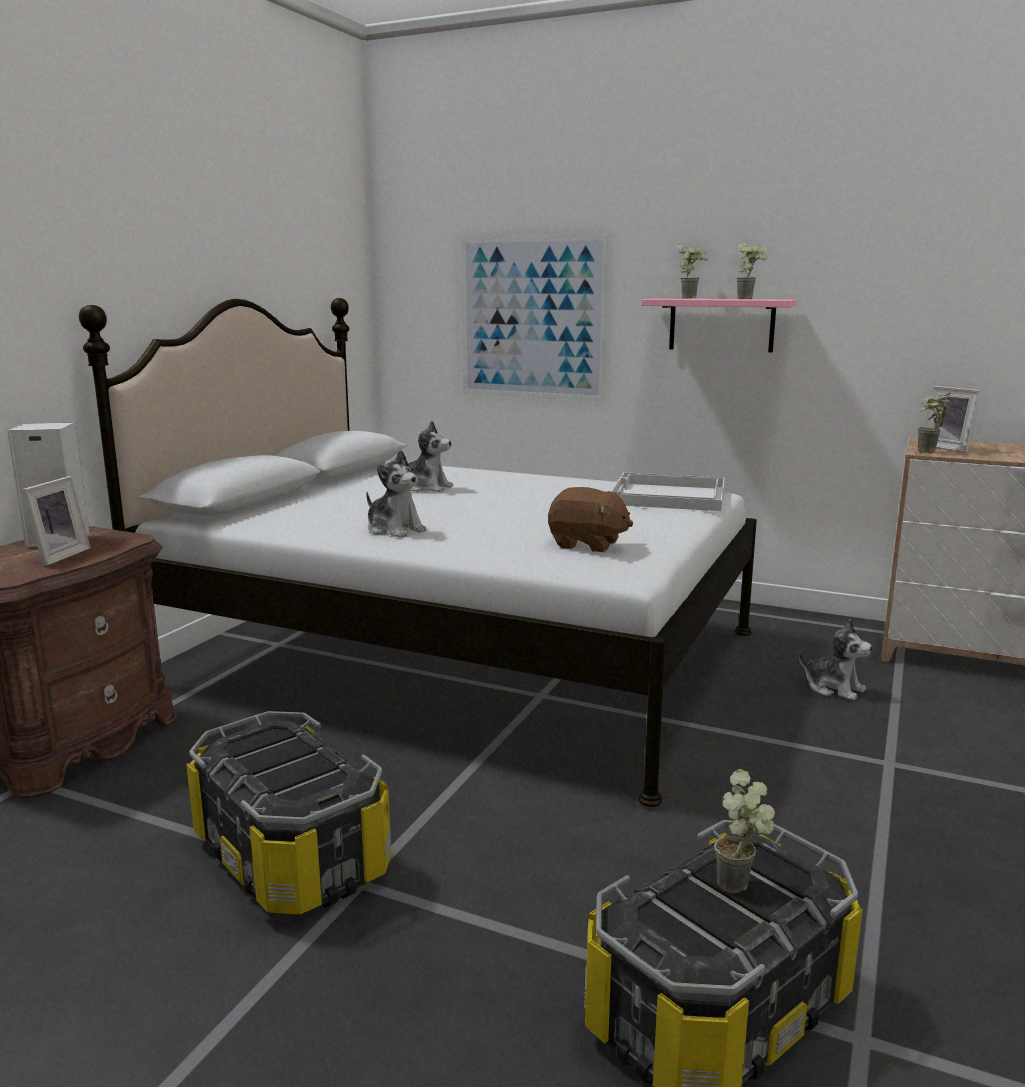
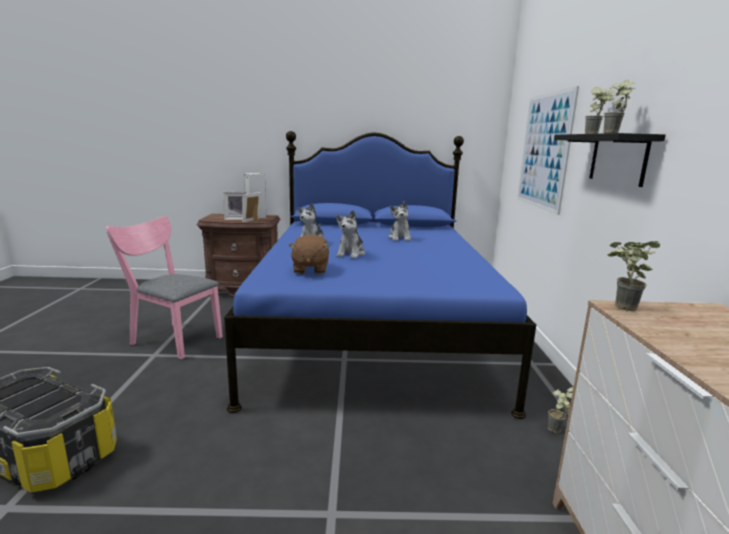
camera: 65 degrees right, 0 degrees up
white bed [79,298,757,807] -> blue bed [224,131,537,419]
storage box [186,711,391,914] -> pink chair [106,216,223,359]
white tray [611,472,725,511] -> none
pink shelf [641,298,797,352] -> black shelf [554,133,666,187]
potted plant [714,769,775,893] -> potted plant moved to [548,387,573,433]
plush toy [799,619,872,701] -> plush toy moved to [336,210,365,258]
picture frame [924,386,981,452] -> picture frame moved to [242,192,261,222]

